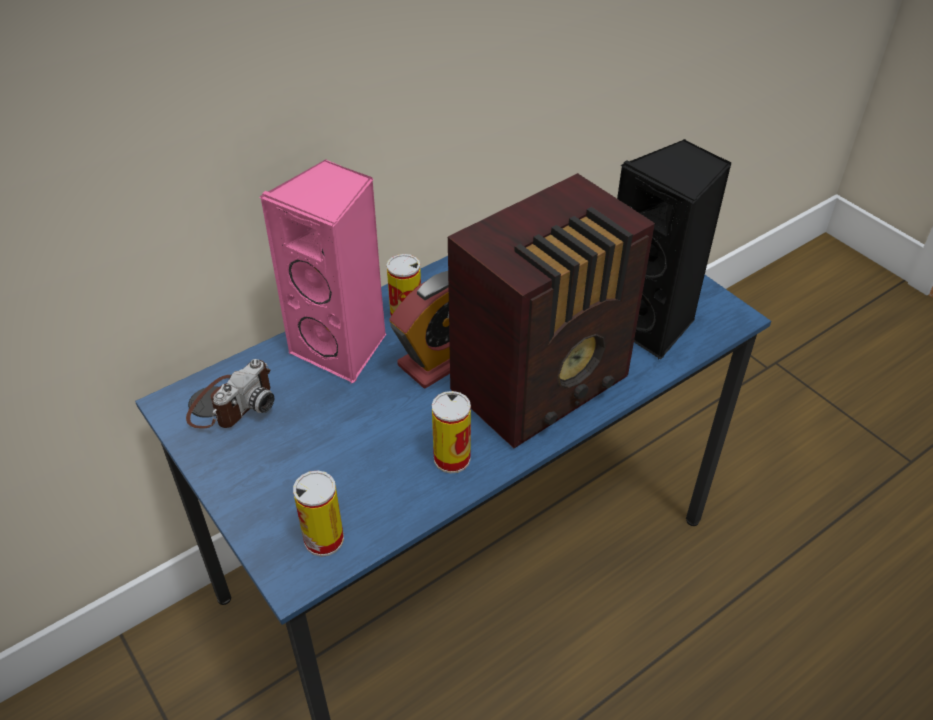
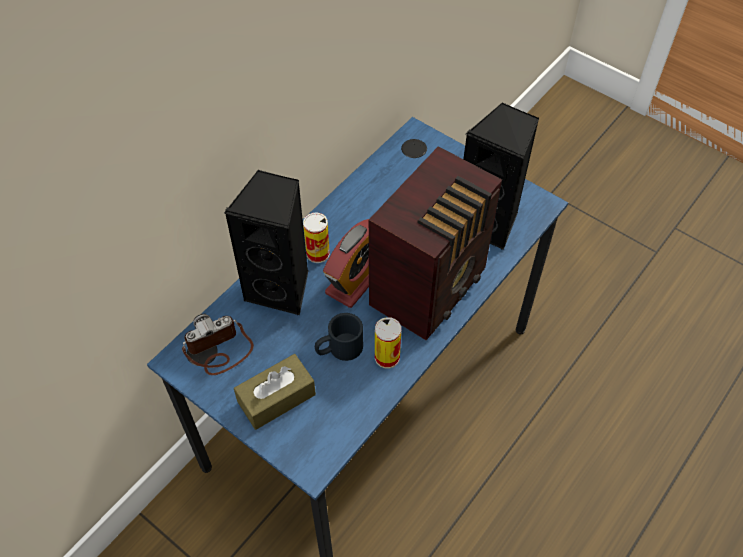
camera: 15 degrees left, 10 degrees up
camera [186,359,274,429] -> camera turned 135 degrees counterclockwise [182,314,254,375]
pink speaker [259,159,386,384] -> black speaker [224,170,309,315]
can [293,470,344,557] -> none
none -> brown tissue box [234,354,316,430]
none -> black mug [315,313,363,361]

